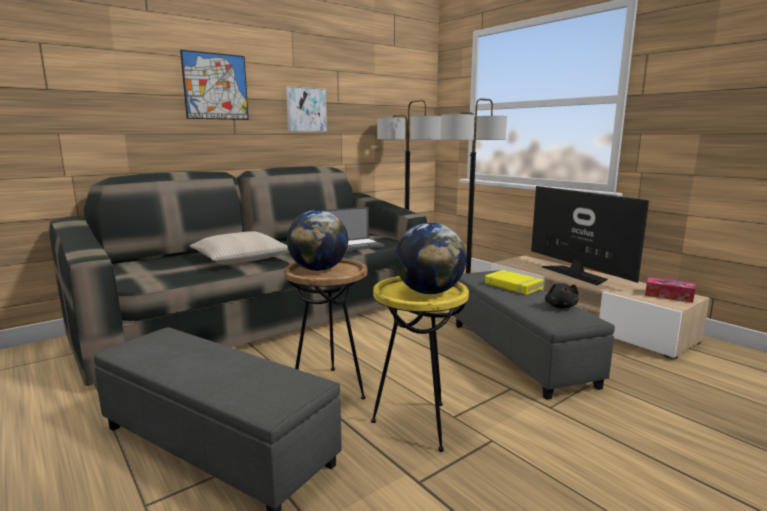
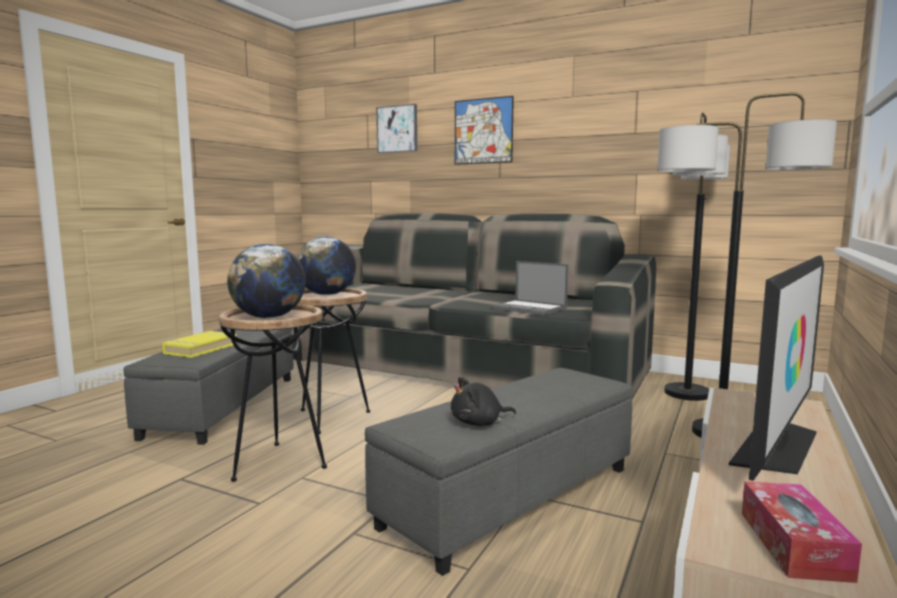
camera: 65 degrees right, 5 degrees down
beige pillow [189,231,289,264] -> none
picture [286,86,327,132] -> picture moved to [376,104,417,153]
yellow side table [371,276,469,452] -> brown side table [219,305,327,482]
yellow book [485,270,544,295] -> yellow book moved to [162,331,236,358]

